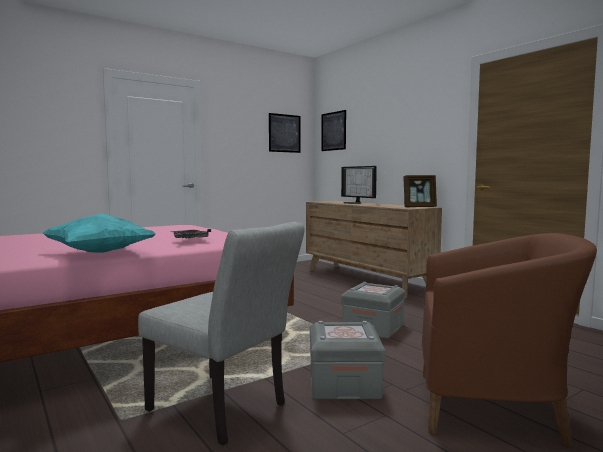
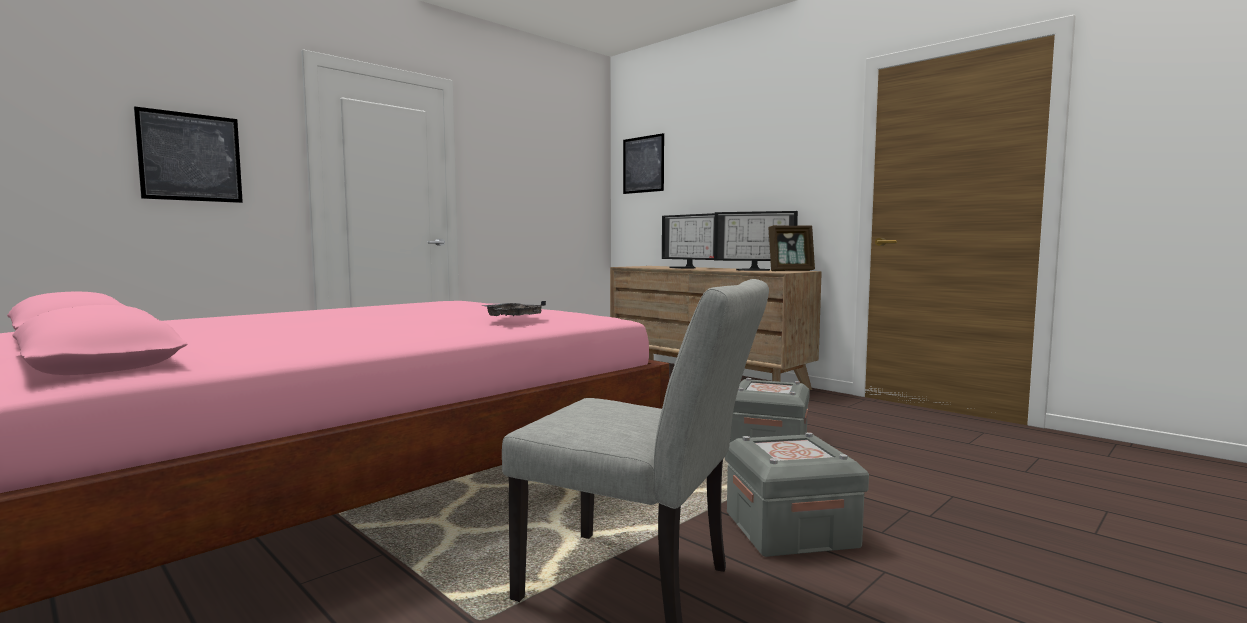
camera: 10 degrees left, 0 degrees up
turquoise pillow [42,214,156,253] -> none
picture [269,113,300,153] -> picture moved to [134,106,243,203]
brown armchair [422,233,597,447] -> none
none -> monitor [714,211,798,271]

